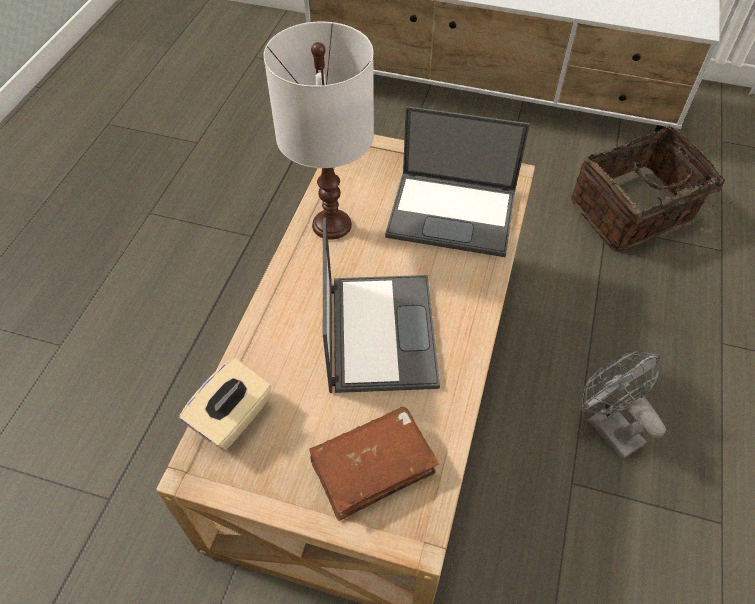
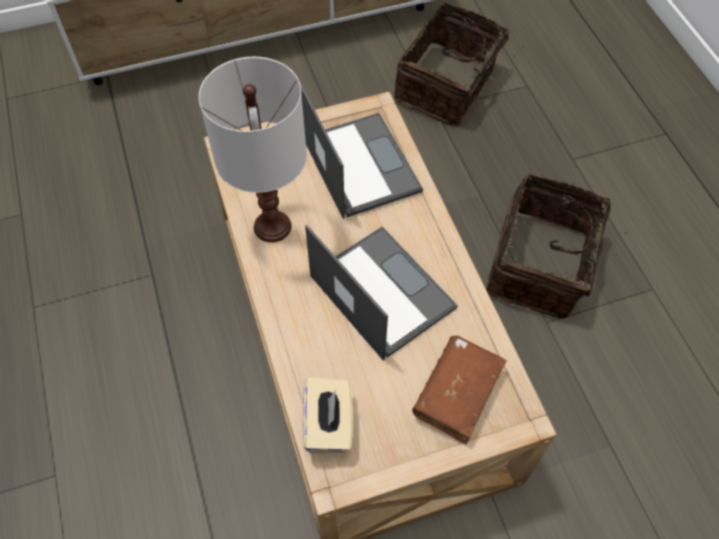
camera: 35 degrees left, 5 degrees up
laptop [385,106,530,257] -> laptop turned 90 degrees counterclockwise [300,82,423,219]
grey fan [581,351,666,459] -> basket [486,174,631,319]

